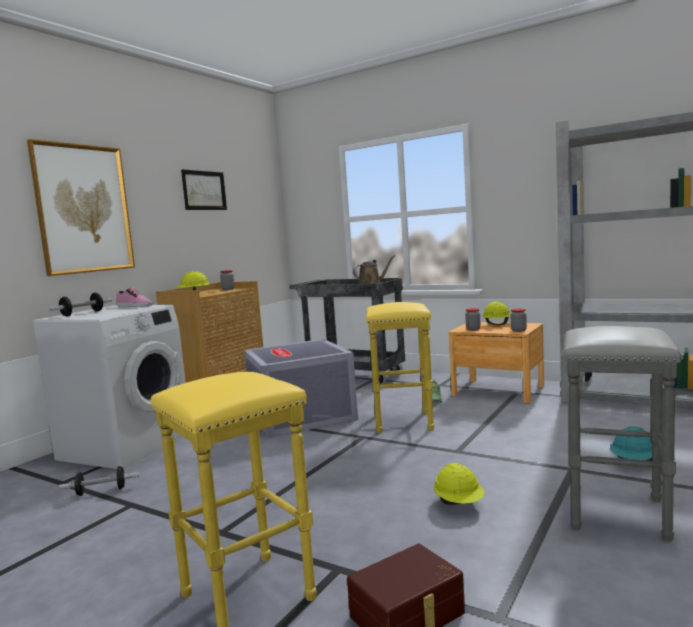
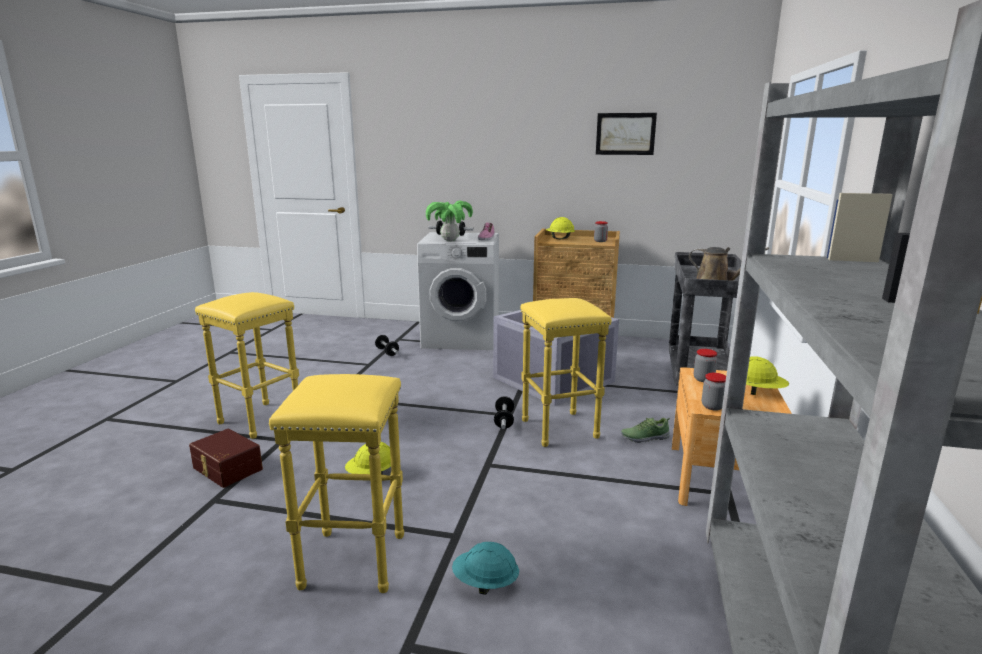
camera: 70 degrees right, 10 degrees up
picture [27,139,135,276] -> none
grey stool [564,326,681,541] -> yellow stool [269,374,404,593]
none -> potted plant [426,201,473,241]
none -> dumbbell [494,396,514,429]

